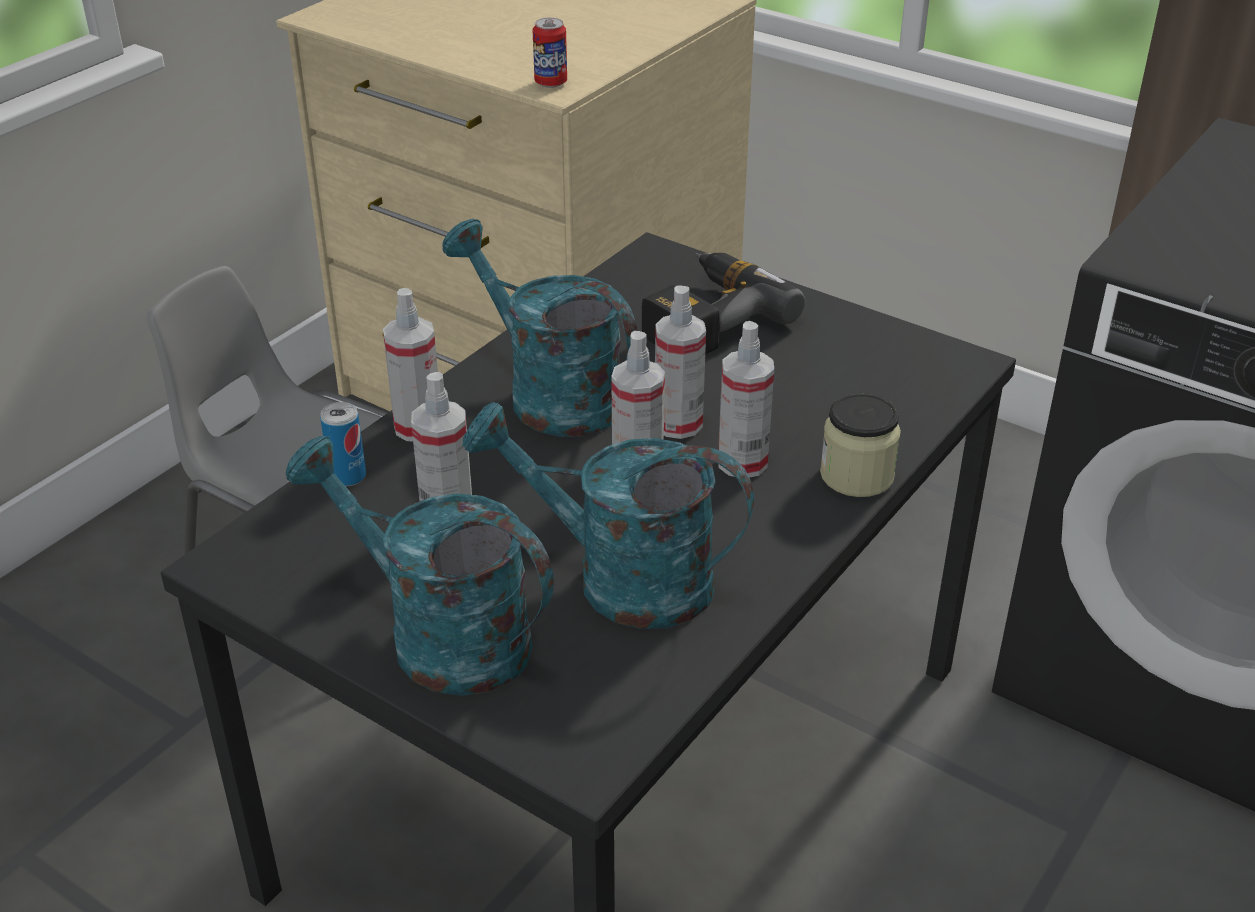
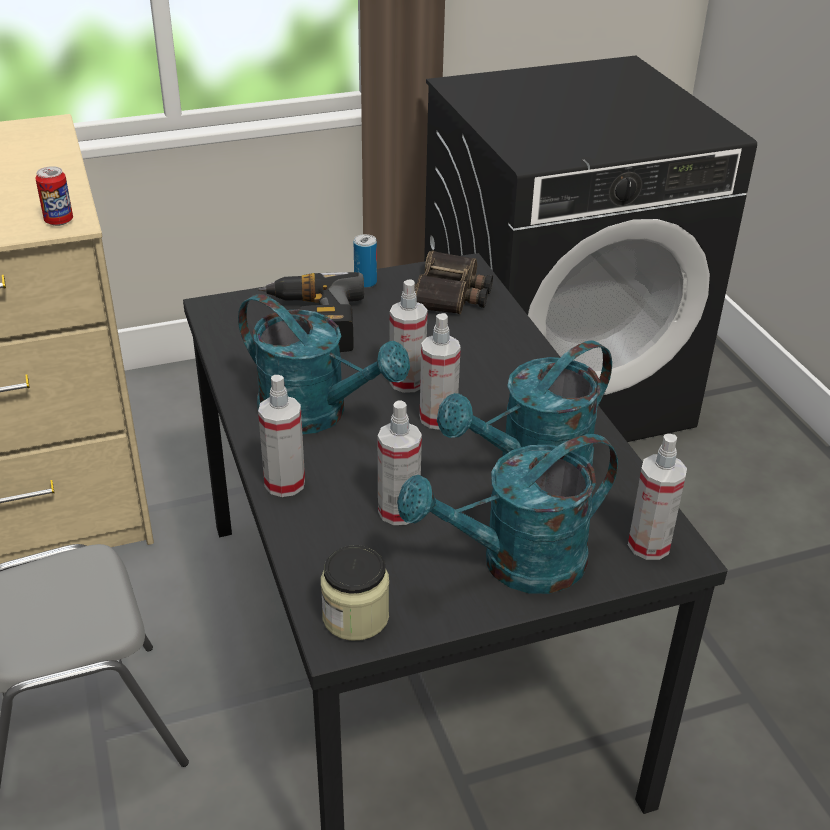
camera: 55 degrees left, 0 degrees up
can [320,402,366,486] -> can moved to [354,234,377,288]
turquoise watering can [442,219,638,436] -> turquoise watering can turned 135 degrees counterclockwise [238,294,410,434]
spray bottle [718,321,774,478] -> spray bottle moved to [628,434,687,560]
jar [820,394,901,497] -> jar moved to [321,545,389,641]
none -> binoculars [415,250,493,314]

